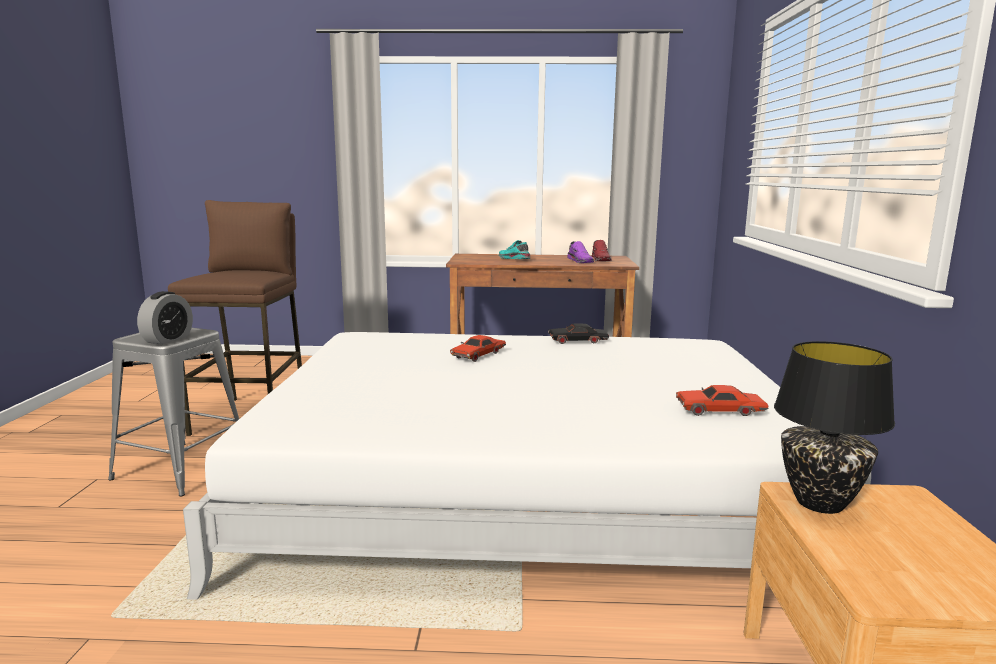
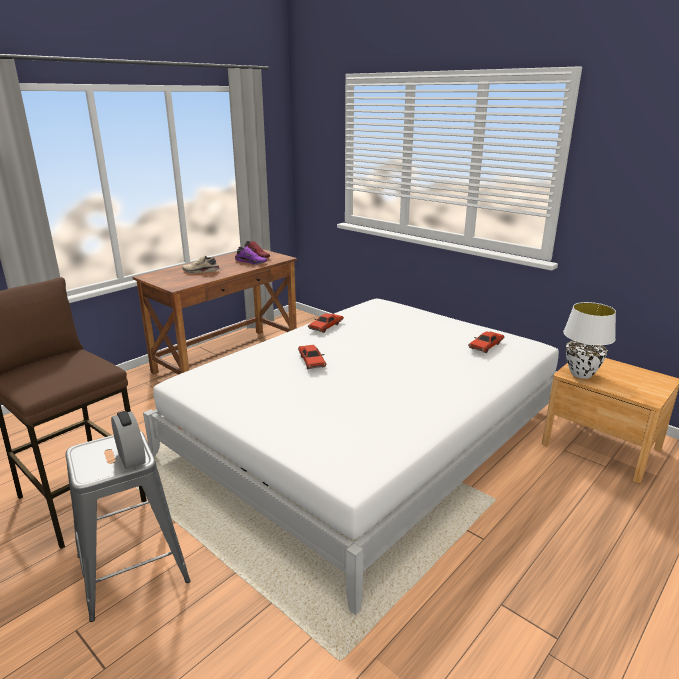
camera: 50 degrees left, 10 degrees up
turquoise shoe [499,240,530,259] -> beige shoe [182,256,220,273]
black toy car [548,323,609,344] -> red toy car [308,313,344,333]
black table lamp [774,341,895,514] -> white table lamp [563,302,616,379]

